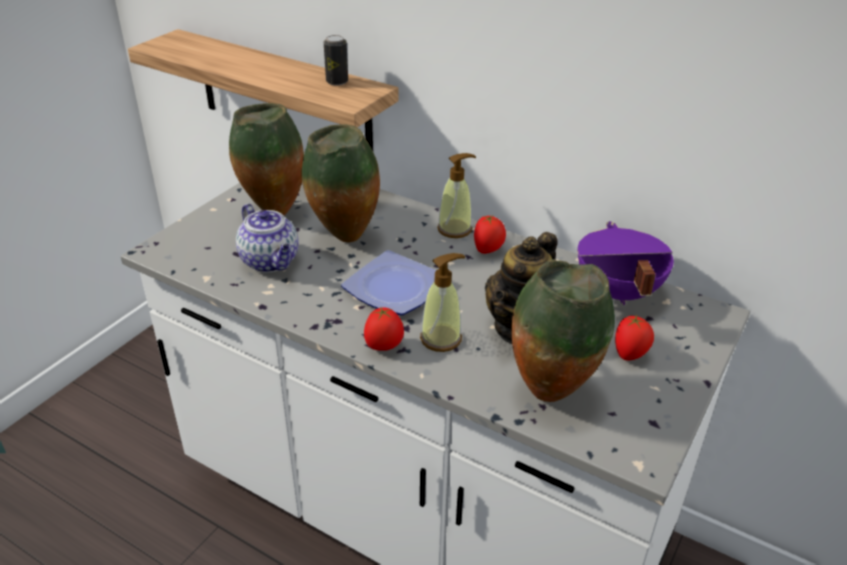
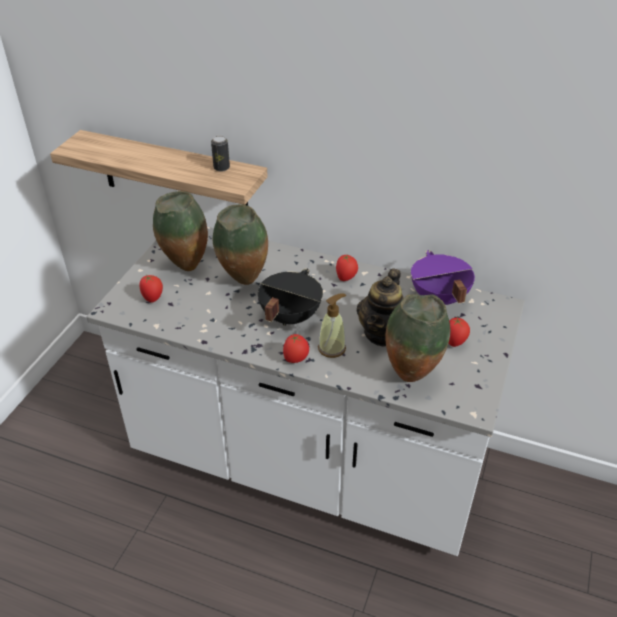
camera: 10 degrees left, 5 degrees up
teapot [236,203,299,272] -> none
plate [341,250,436,315] -> black cooking pot [258,268,323,326]
soap dispenser [437,153,476,238] -> none
none -> tomato [140,275,163,303]

